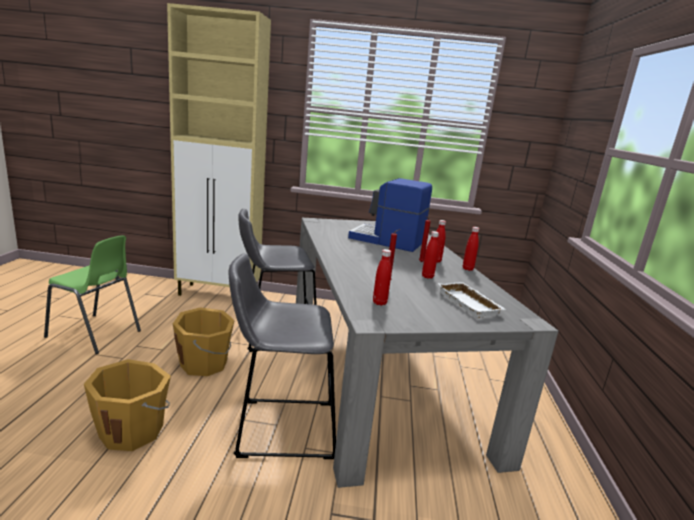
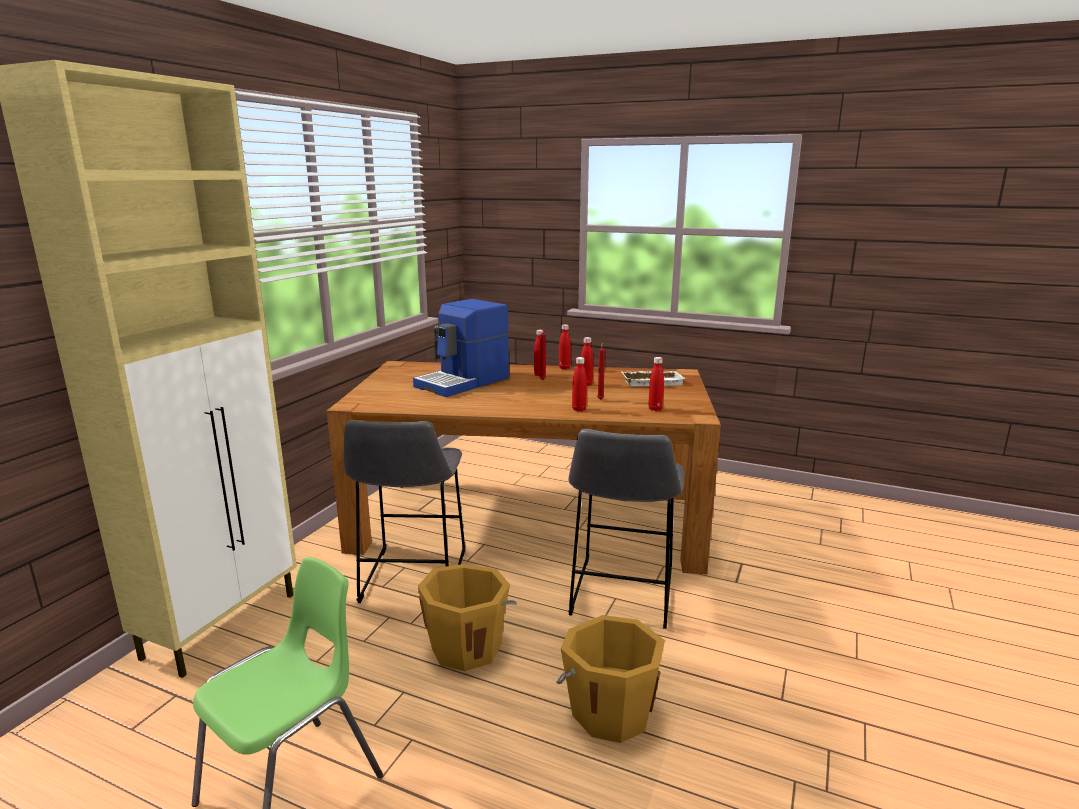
camera: 70 degrees left, 0 degrees up
grey dining table [296,218,558,488] -> brown dining table [327,361,721,574]
none -> red bottle [572,357,587,411]

